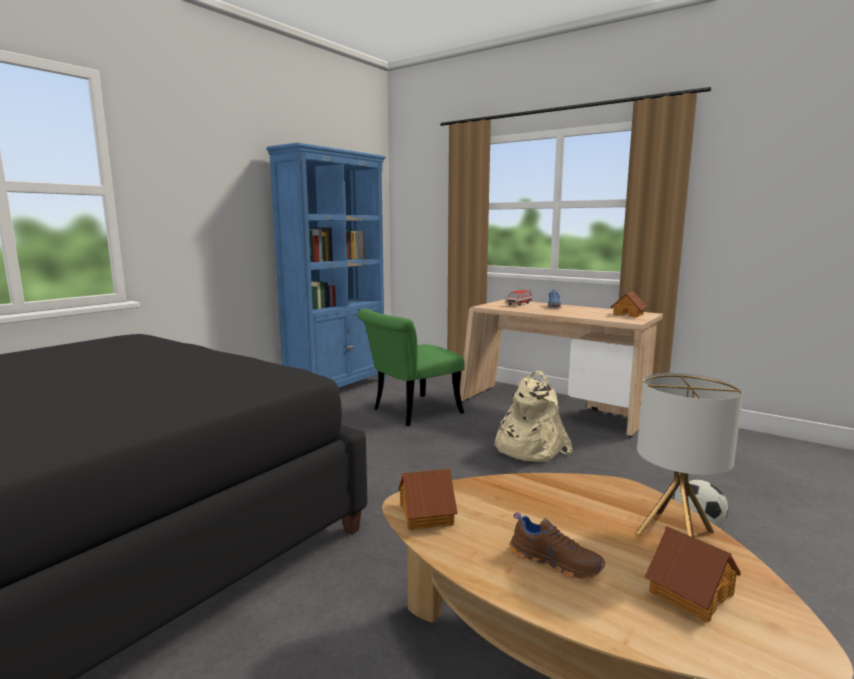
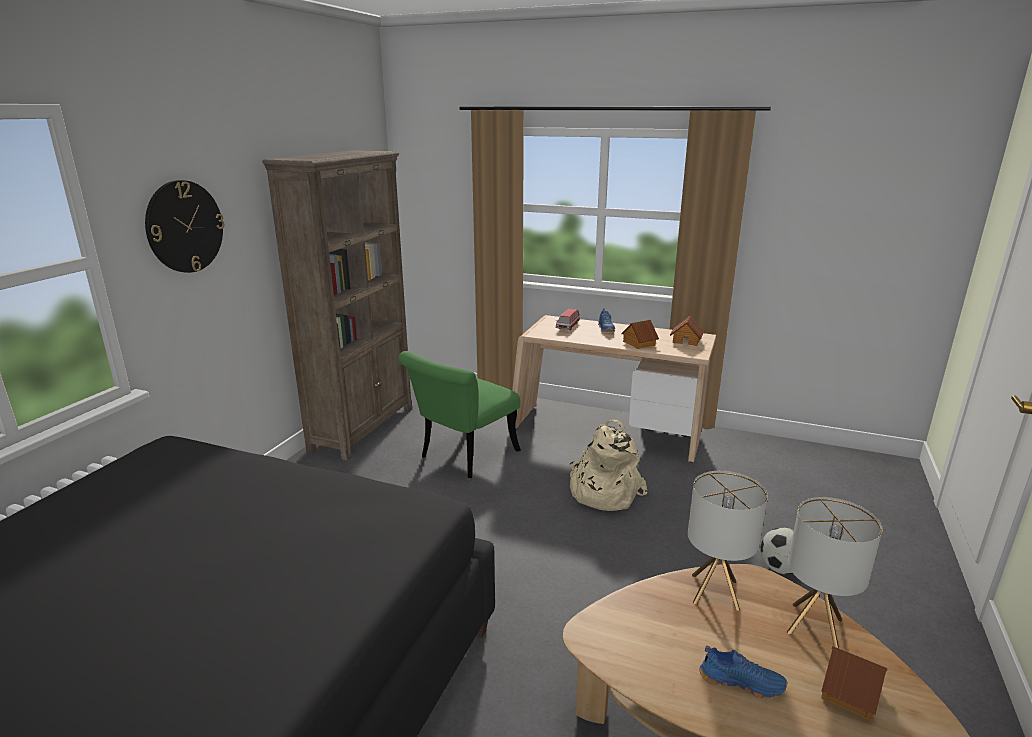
camera: 15 degrees left, 10 degrees up
blue bookcase [266,143,386,388] -> brown bookcase [262,150,412,461]
toy house [398,469,458,530] -> toy house moved to [621,320,659,349]
brown shoe [509,512,605,579] -> blue shoe [700,646,787,698]
none -> wall clock [145,180,225,273]
none -> table lamp [688,471,768,611]

